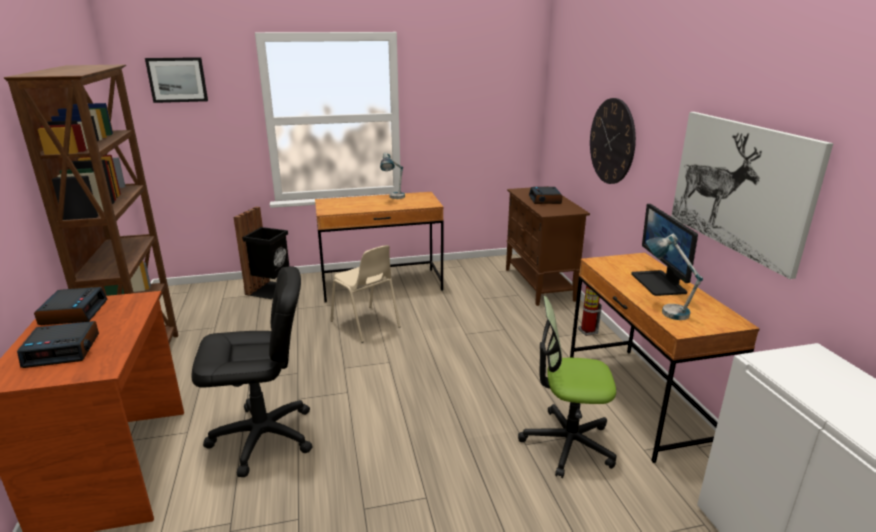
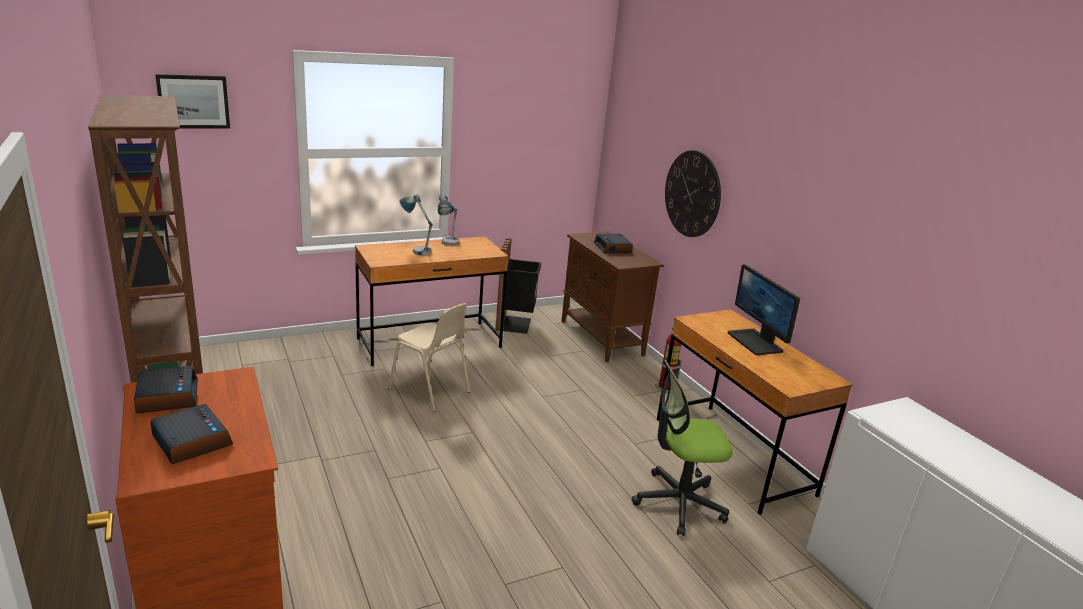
camera: 15 degrees left, 0 degrees up
alarm clock [17,321,99,368] -> alarm clock turned 105 degrees counterclockwise [150,404,233,464]
black office chair [191,266,313,477] -> none
black trash can [233,207,289,299] -> black trash can moved to [495,237,541,334]
table lamp [646,234,703,320] -> table lamp moved to [400,194,433,255]
picture [671,112,833,279] -> none

